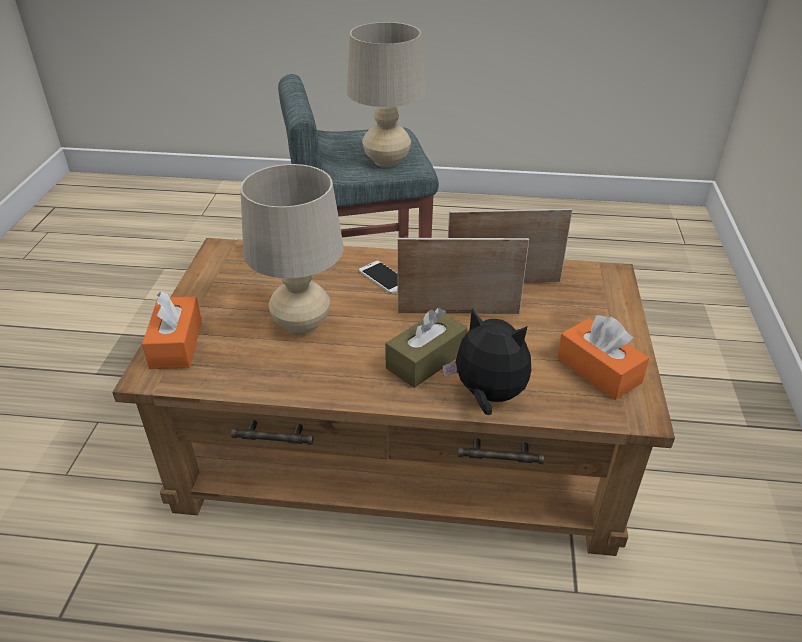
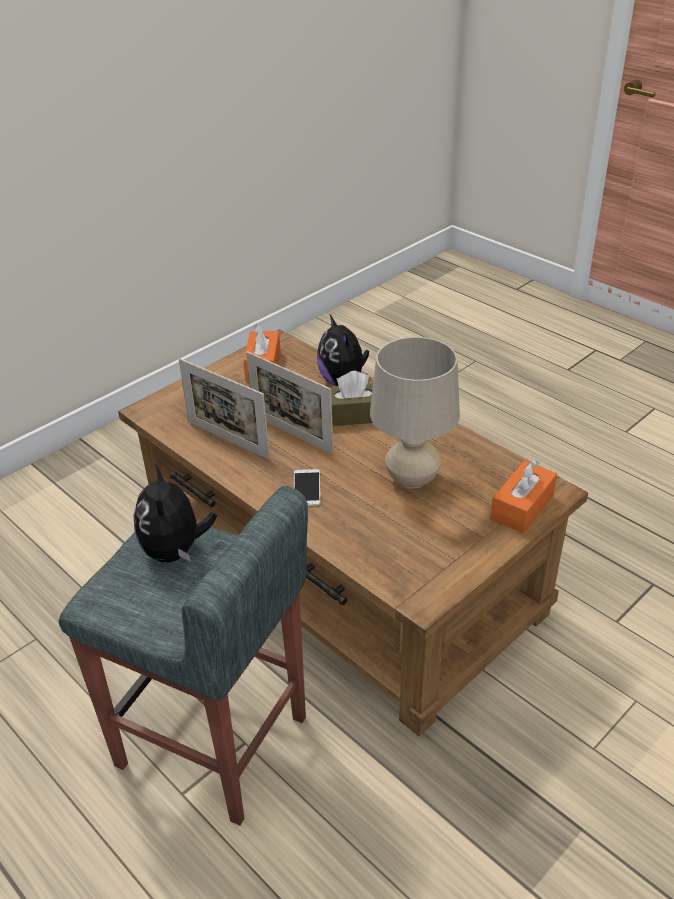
camera: 140 degrees left, 0 degrees up
beige table lamp [347,22,426,167] -> plush toy [134,465,217,562]

